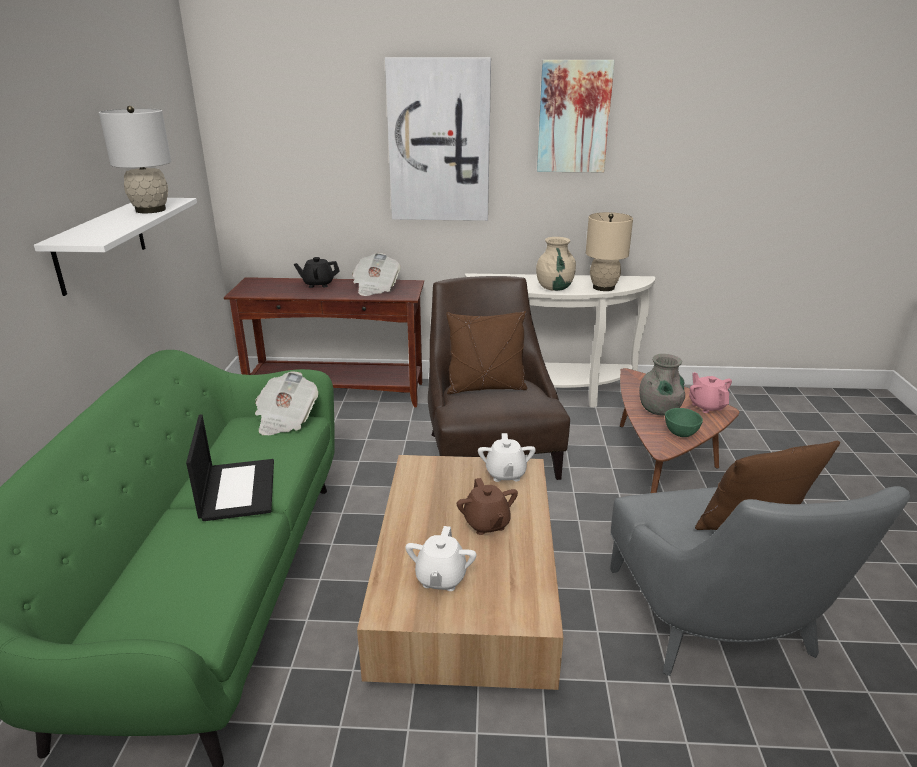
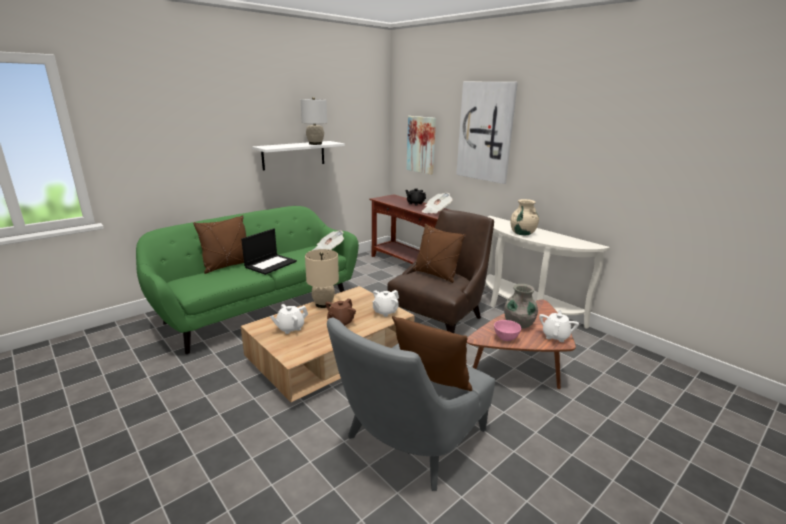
camera: 45 degrees right, 5 degrees down
picture [537,60,615,173] -> picture moved to [407,116,436,175]
beige table lamp [586,212,633,291] -> beige table lamp moved to [305,249,339,308]
green bowl [665,408,703,437] -> pink bowl [494,320,521,341]
pink teapot [689,372,732,413] -> white teapot [539,310,579,342]
none -> brown pillow [193,215,247,274]

